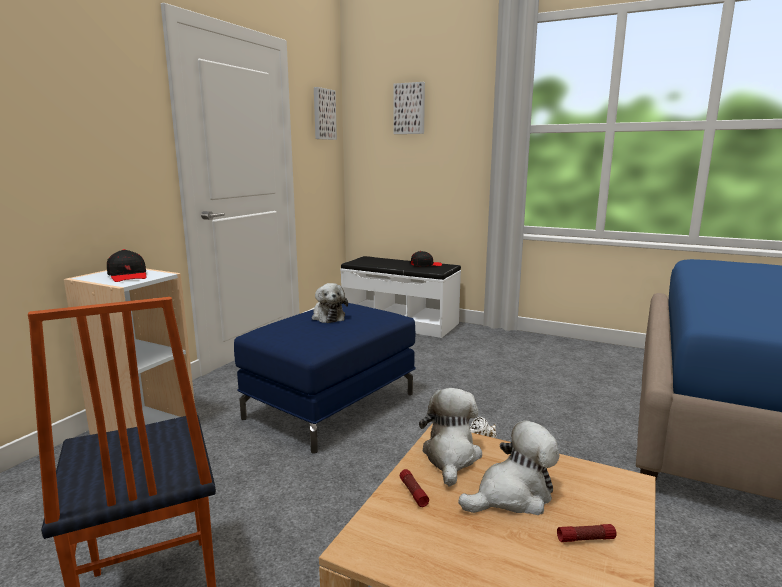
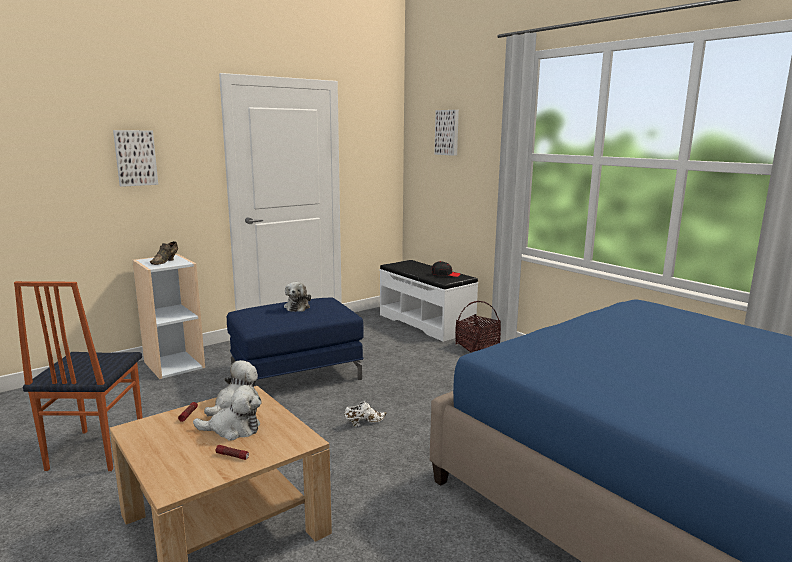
camera: 25 degrees right, 0 degrees up
black cap [107,249,146,282] -> brown shoe [149,241,178,265]
picture [314,87,337,140] -> picture moved to [113,130,158,187]
none -> basket [455,301,501,353]

